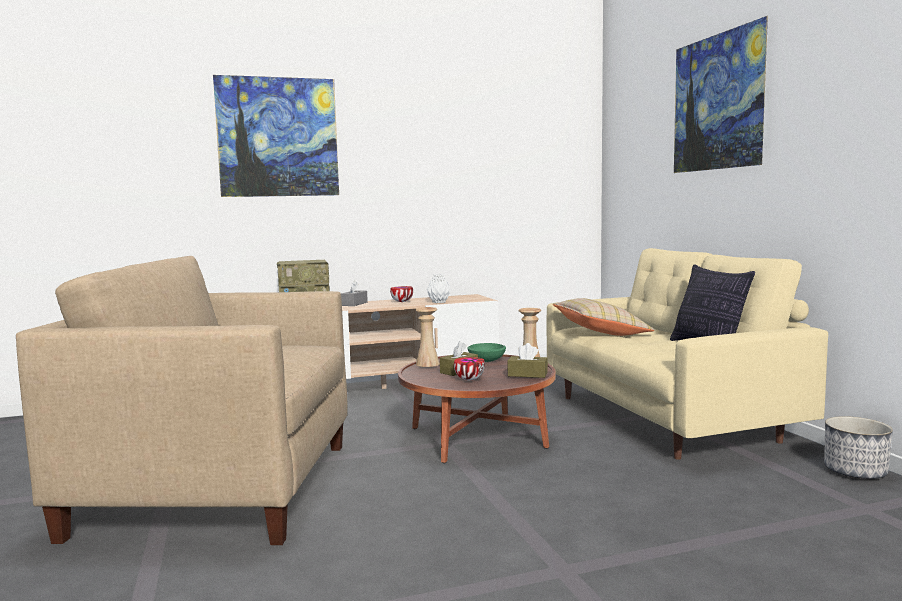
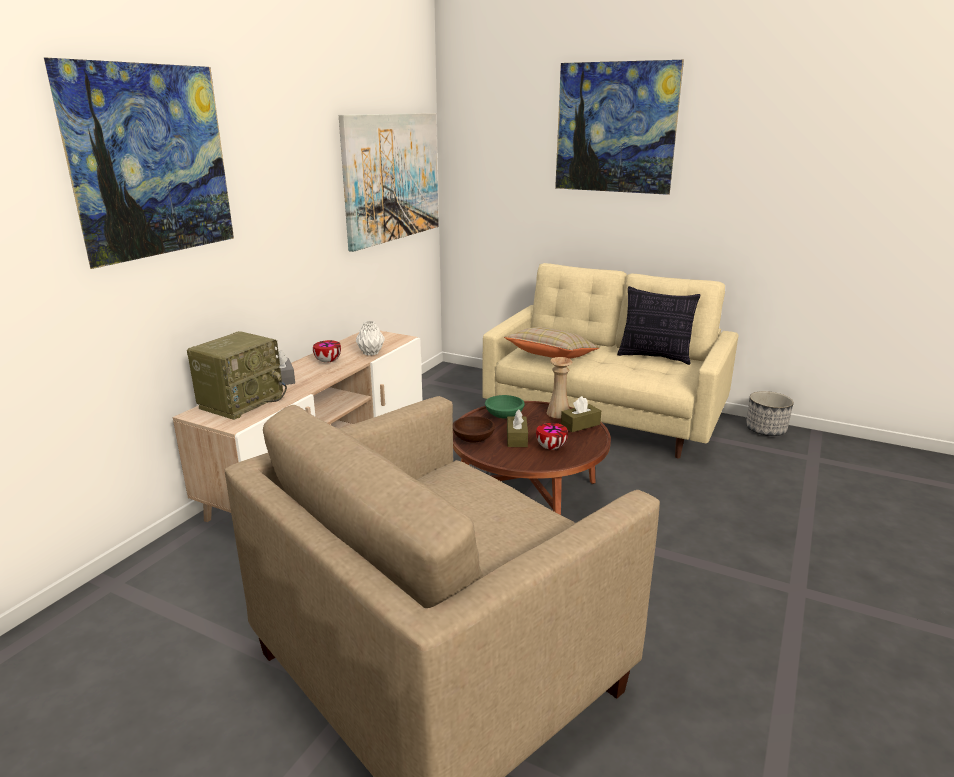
camera: 45 degrees left, 15 degrees up
beige vase [415,307,440,367] -> brown bowl [453,416,495,443]
none -> picture [339,113,439,252]

